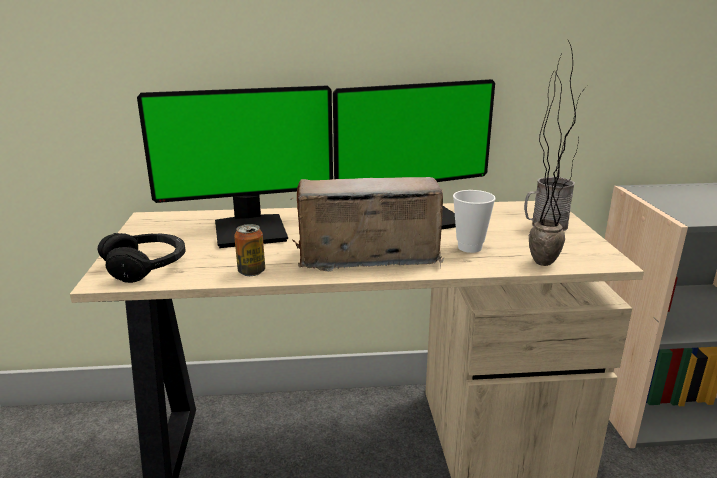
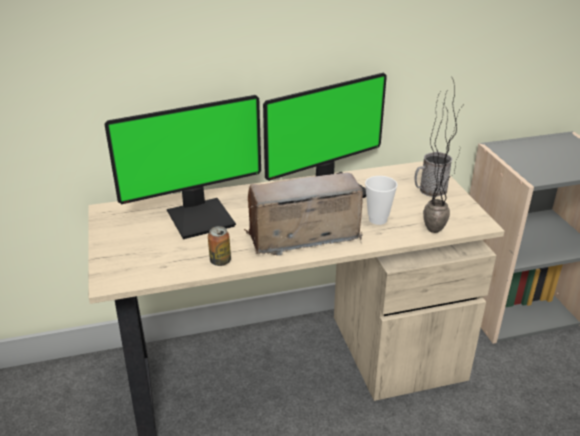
camera: 10 degrees left, 10 degrees up
black headphones [98,233,186,283] -> none

